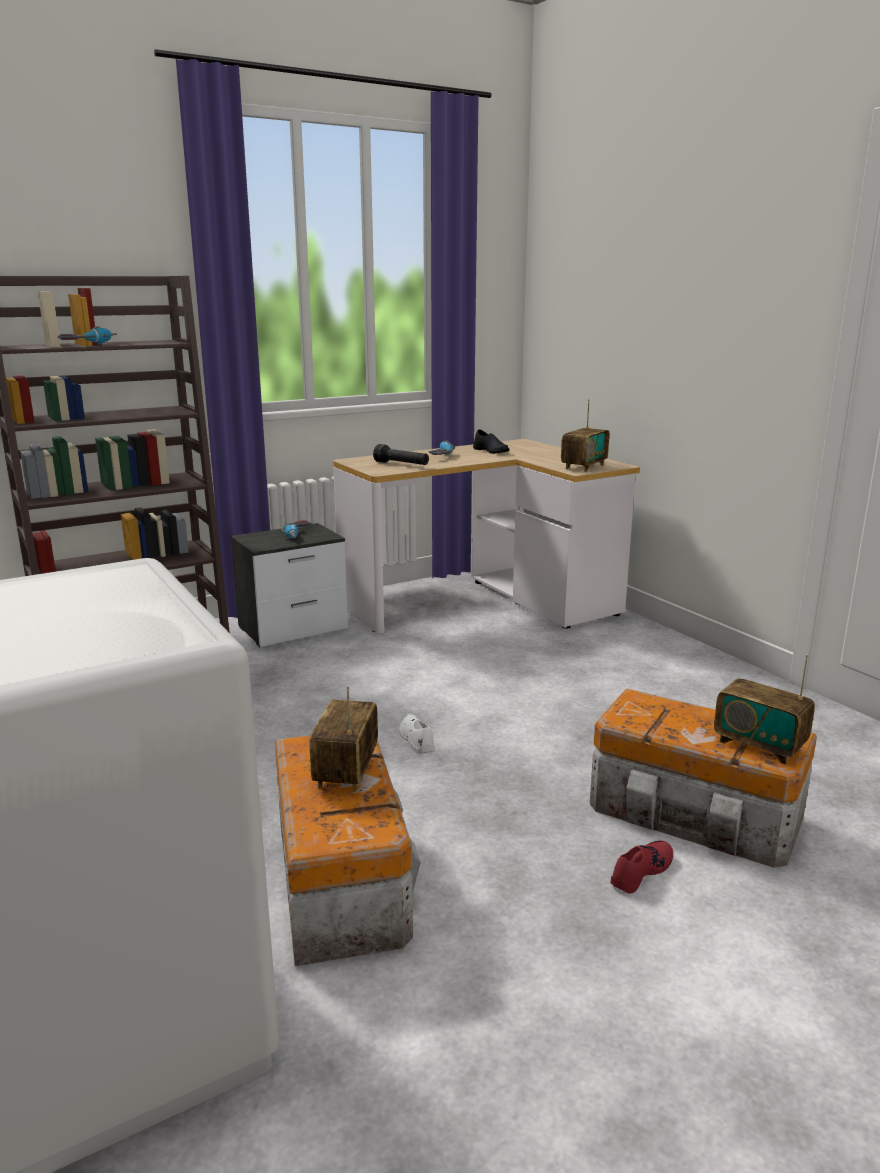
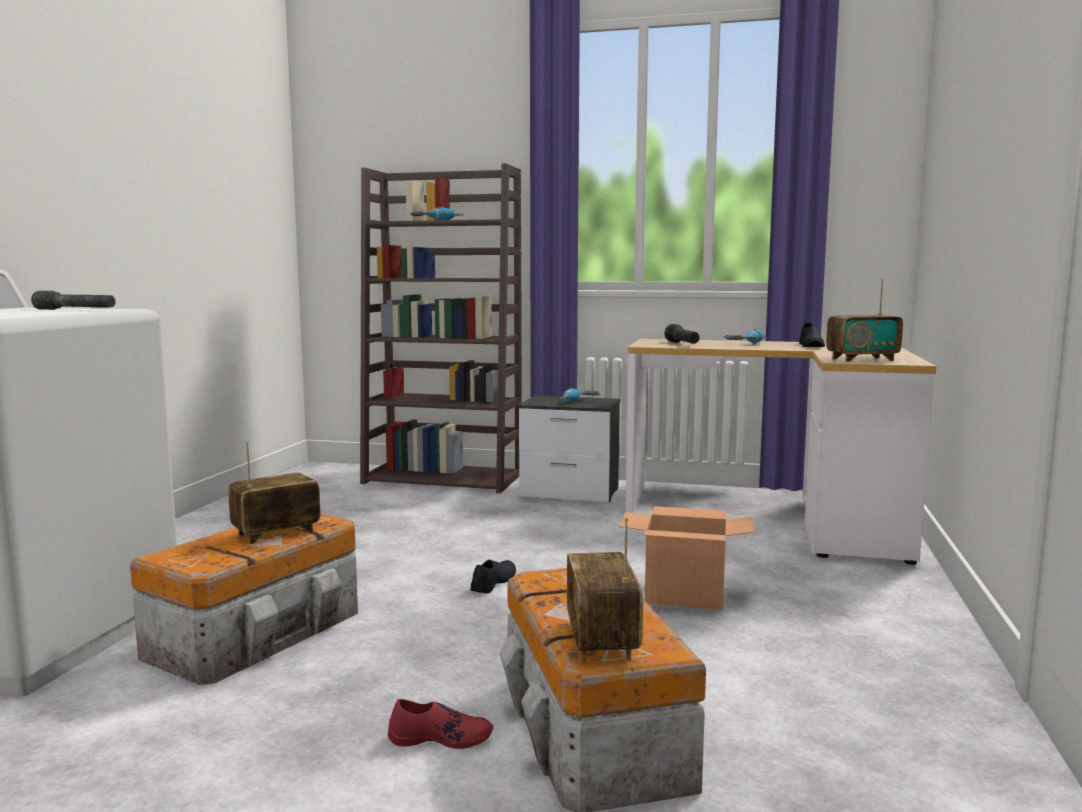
camera: 45 degrees right, 10 degrees down
white shoe [399,714,435,754] -> black shoe [471,560,516,594]
none -> grey flashlight [31,291,116,310]
none -> cardboard box [619,506,754,610]

